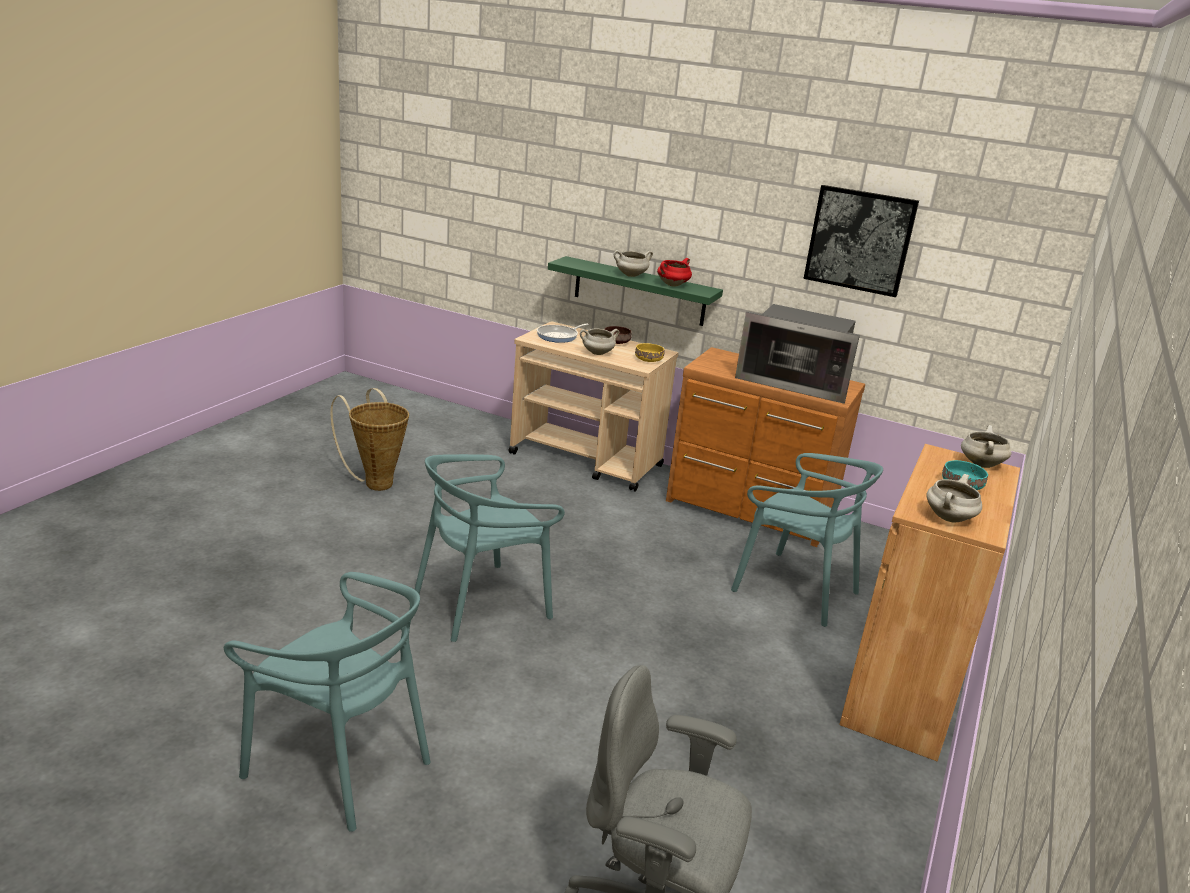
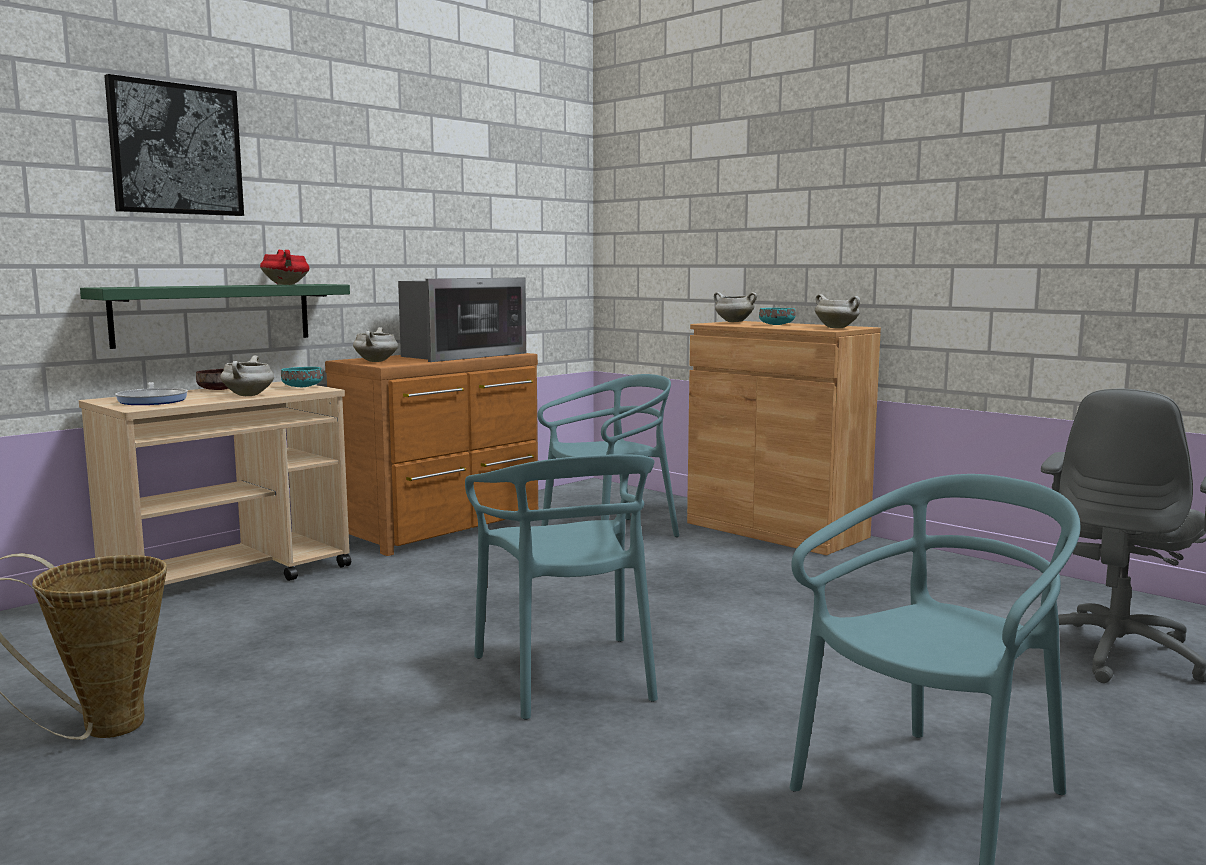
camera: 70 degrees left, 15 degrees down
white cooking pot [614,250,653,277] -> white cooking pot moved to [353,327,398,362]
yellow bowl [635,343,664,362] -> turquoise bowl [281,367,323,387]
picture [803,185,919,297] -> picture moved to [104,74,244,216]

